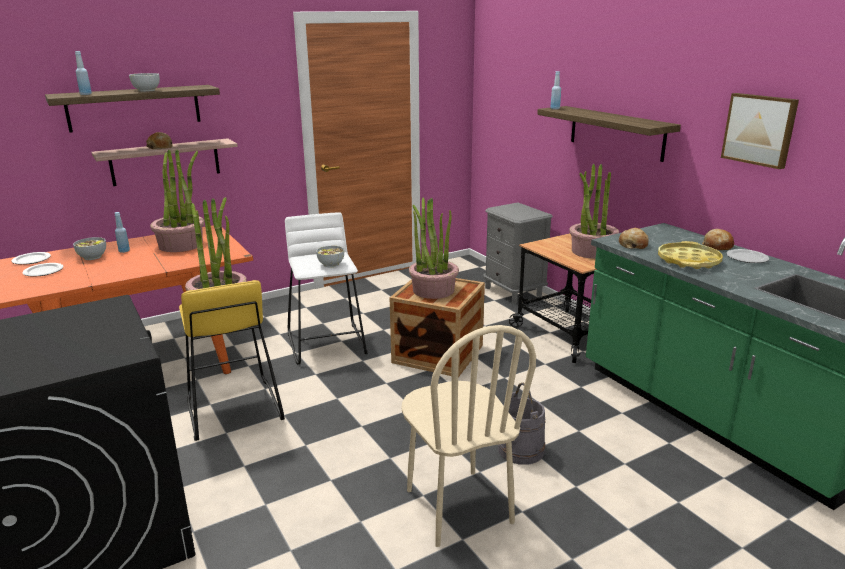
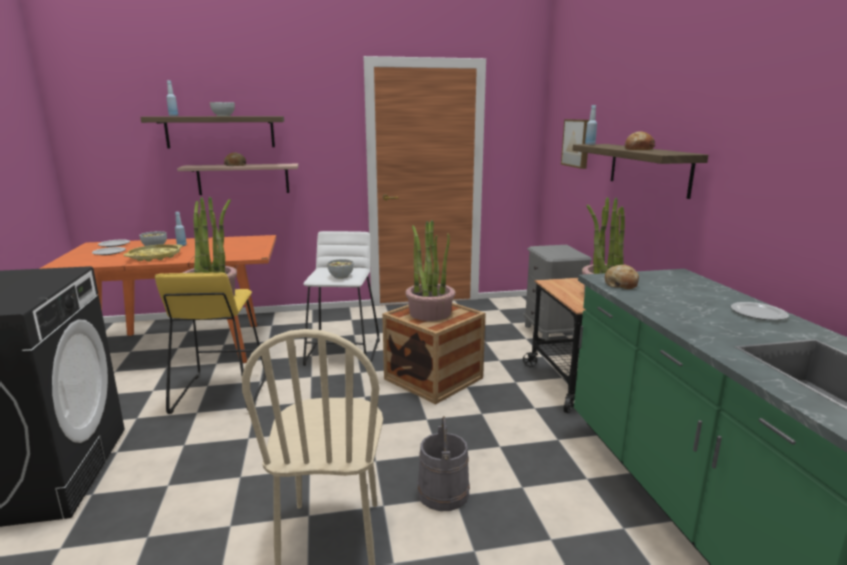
camera: 20 degrees right, 5 degrees down
potted plant [150,149,204,252] -> none
yellow tray [658,241,723,269] -> yellow tray moved to [124,244,183,262]
bread [702,229,734,250] -> bread moved to [624,131,655,150]
picture [721,93,799,169] -> picture moved to [561,119,589,169]

